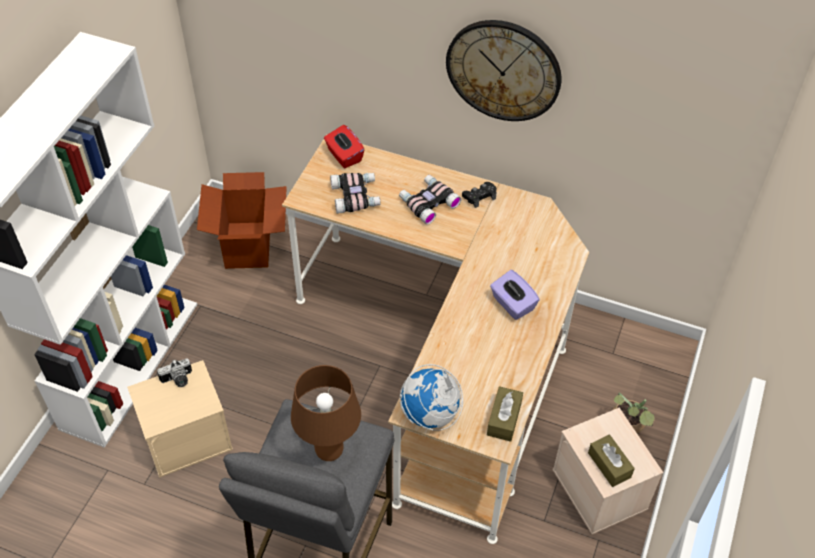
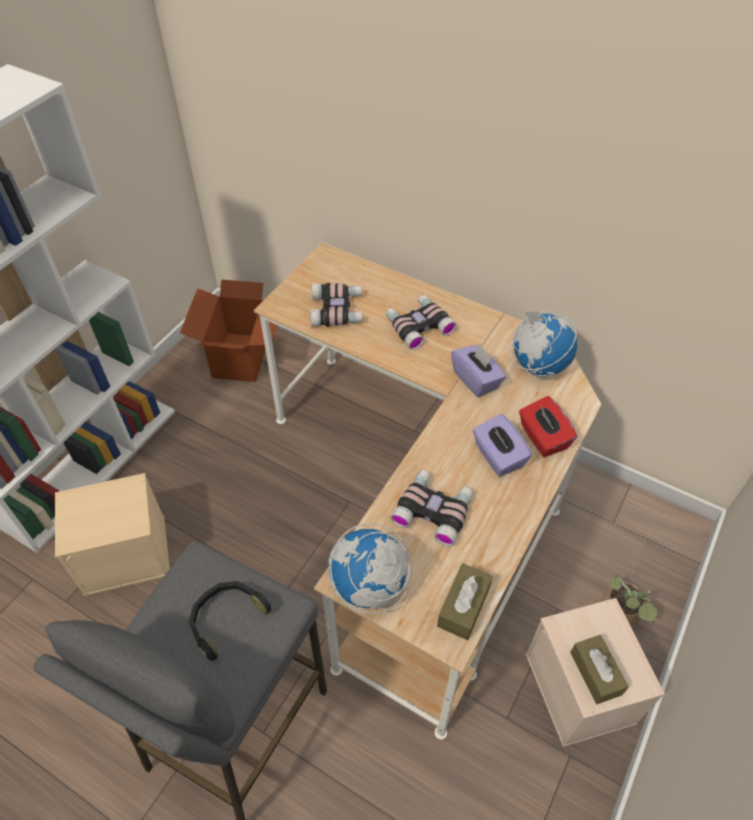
camera: 10 degrees right, 0 degrees up
camera [157,358,192,387] -> none
brown table lamp [291,365,361,461] -> black headphones [189,581,271,661]
red tissue box [324,125,365,168] -> red tissue box moved to [519,396,577,457]
wall clock [446,20,561,121] -> none
black game controller [462,182,497,208] -> none
none -> binoculars [390,470,473,546]
none -> purple tissue box [451,343,506,397]
none -> globe [509,310,577,378]

